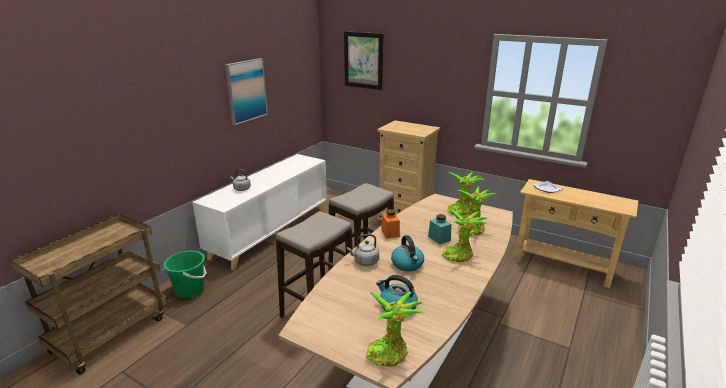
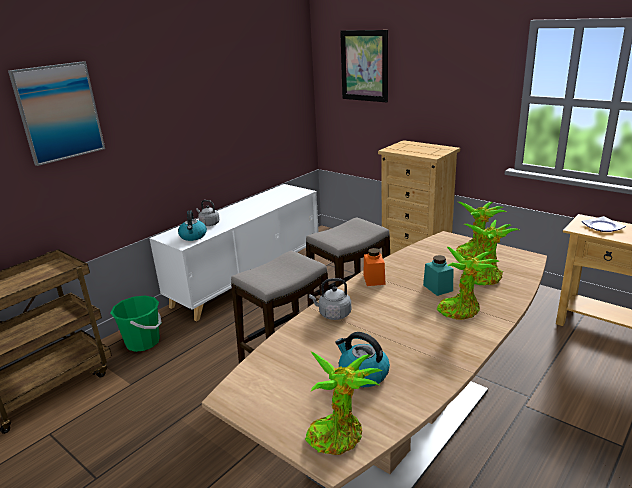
camera: 10 degrees right, 0 degrees up
picture [225,58,268,125] -> picture moved to [8,61,105,166]
kettle [391,235,424,272] -> kettle moved to [178,210,207,241]

